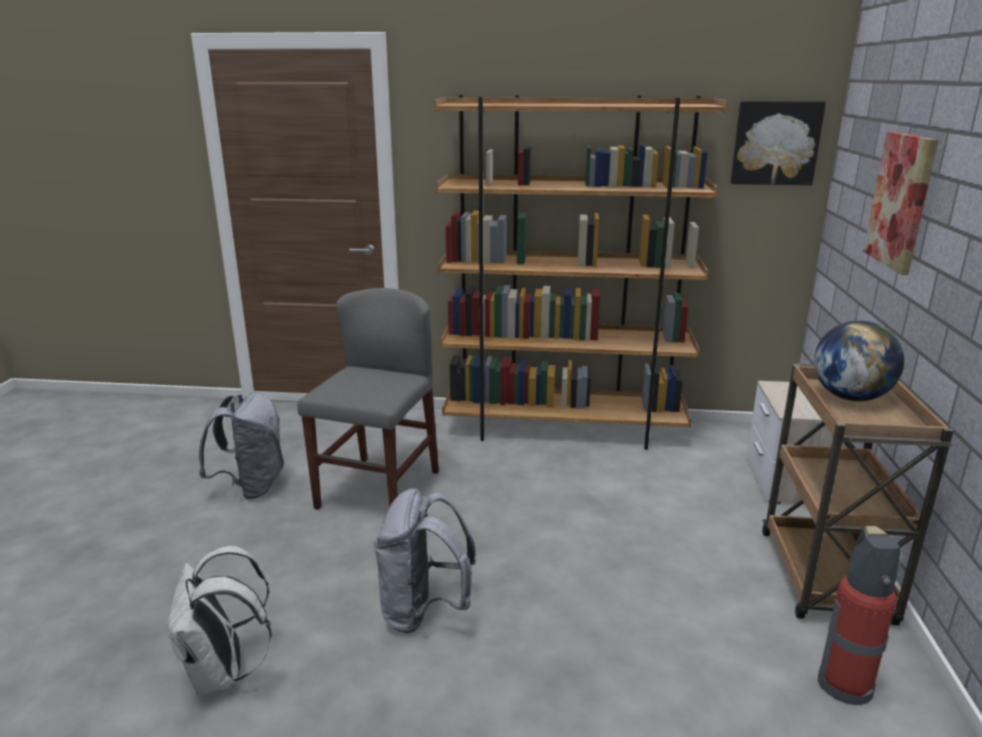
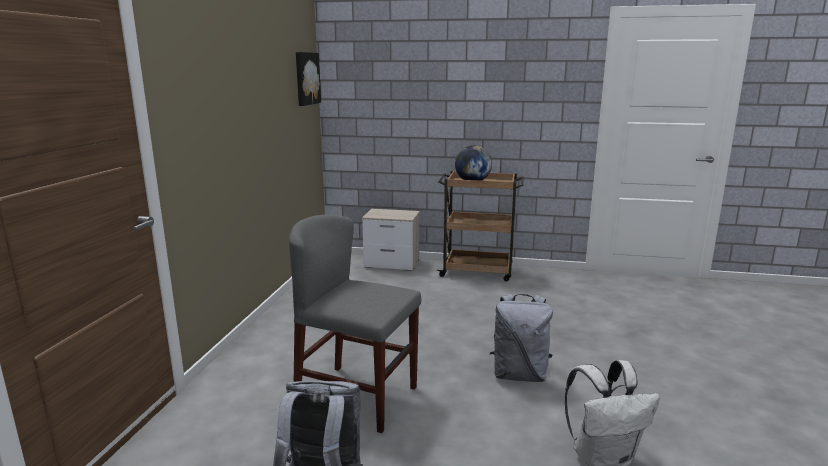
camera: 85 degrees left, 5 degrees down
brown bookcase [434,95,728,450] -> none
fire extinguisher [818,526,902,705] -> none
picture [863,132,938,275] -> none

